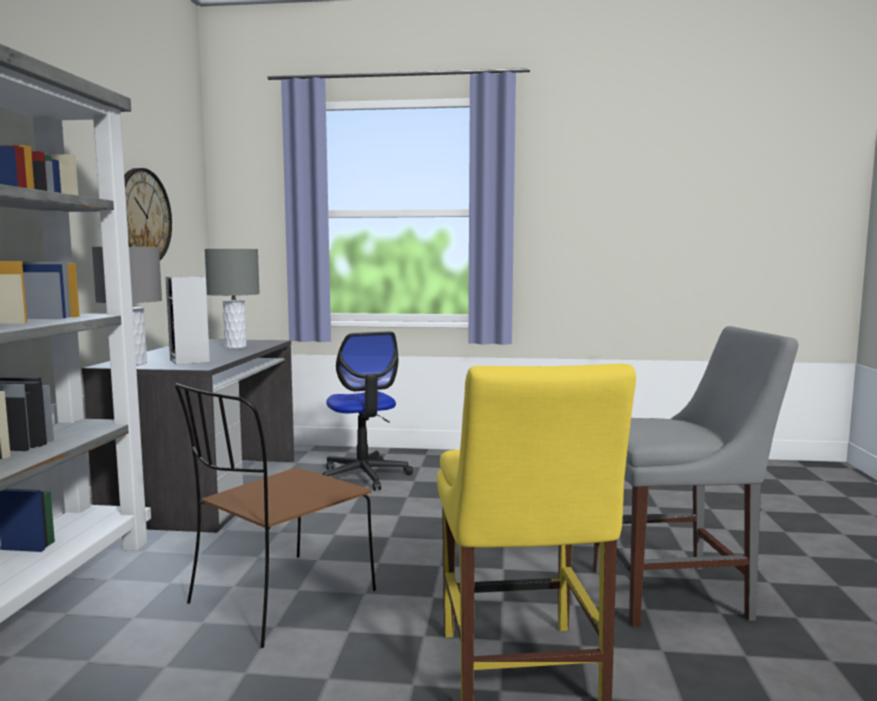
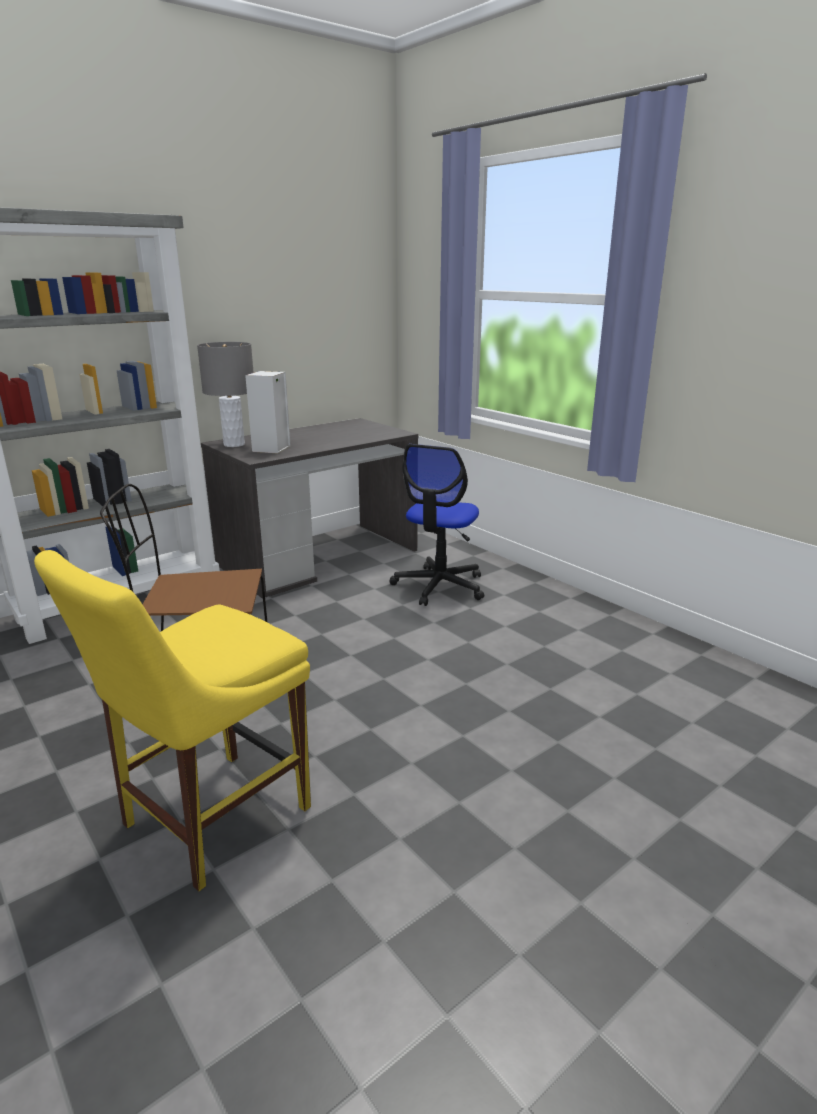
camera: 45 degrees right, 15 degrees up
wall clock [124,168,172,260] -> none
grey table lamp [205,249,260,348] -> none
grey chair [593,326,798,627] -> none

